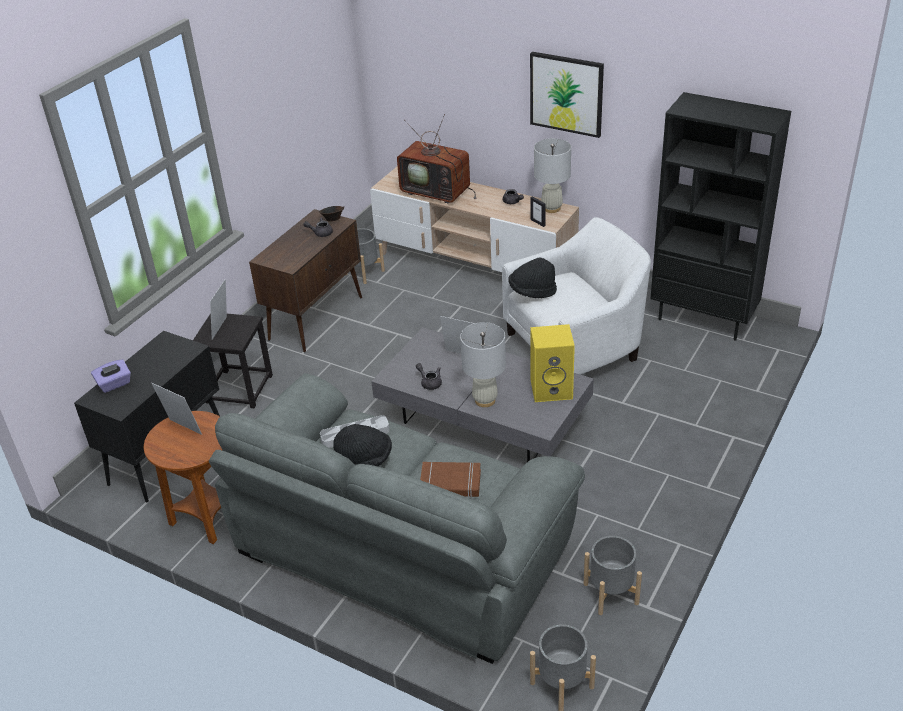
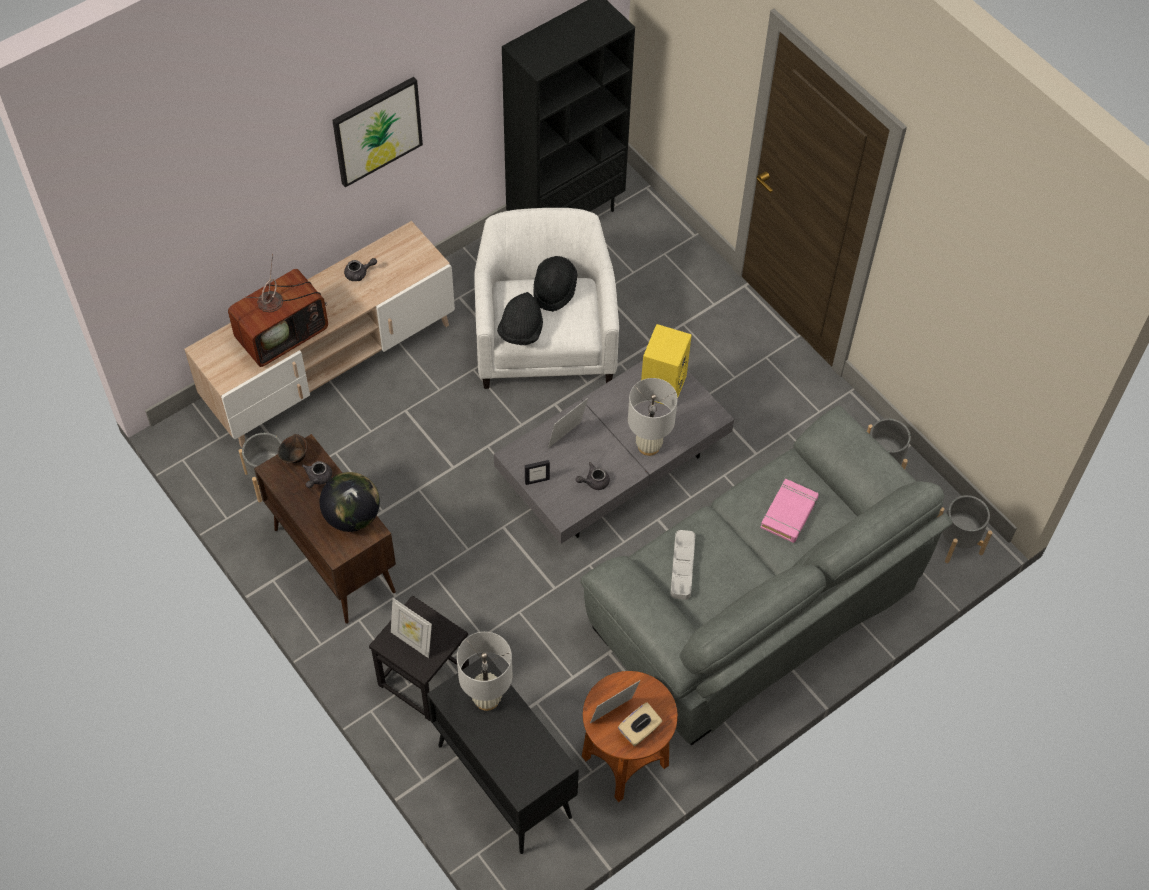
camera: 70 degrees left, 20 degrees up
purple tissue box [91,360,131,393] -> none
black hat [334,424,392,466] -> black hat moved to [533,256,578,312]
brown book [420,462,481,498] -> pink book [760,478,819,543]
picture frame [530,196,546,227] -> picture frame moved to [525,460,550,485]
white table lamp [534,138,571,213] -> white table lamp moved to [457,632,512,711]
none -> globe [320,472,380,532]
none -> beige tissue box [618,702,663,746]

